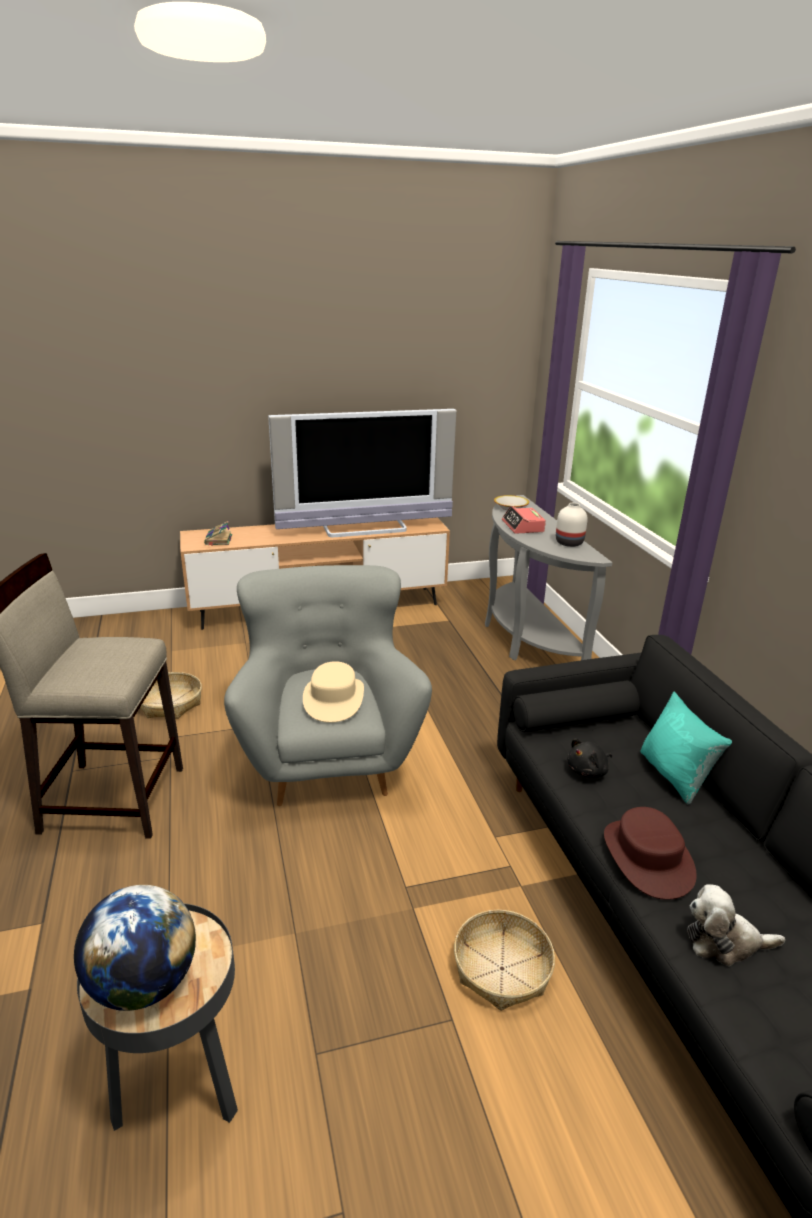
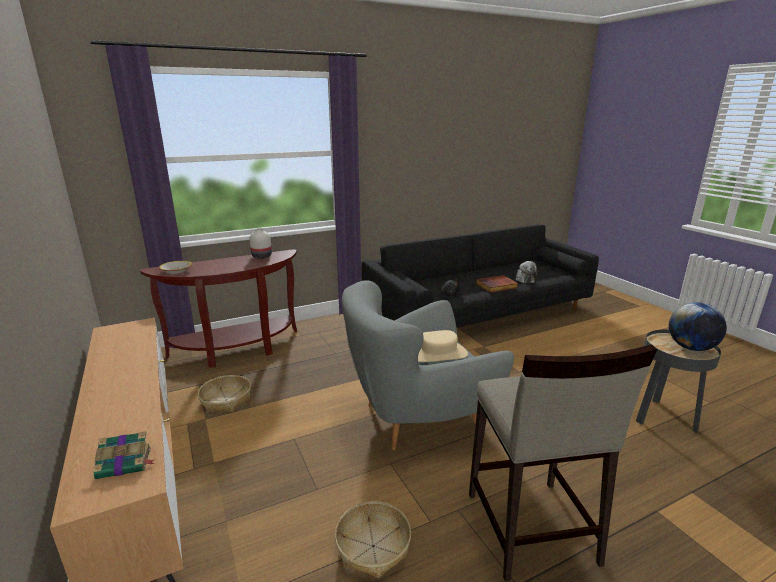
camera: 100 degrees left, 5 degrees down
television [268,409,456,537] -> none
basket [454,910,555,1011] -> basket moved to [198,375,251,413]
grey console table [485,495,612,660] -> brown console table [140,249,297,368]
alarm clock [502,506,546,534] -> none
brown hat [604,807,697,900] -> book [476,275,518,293]
turquoise pillow [640,692,732,805] -> none

